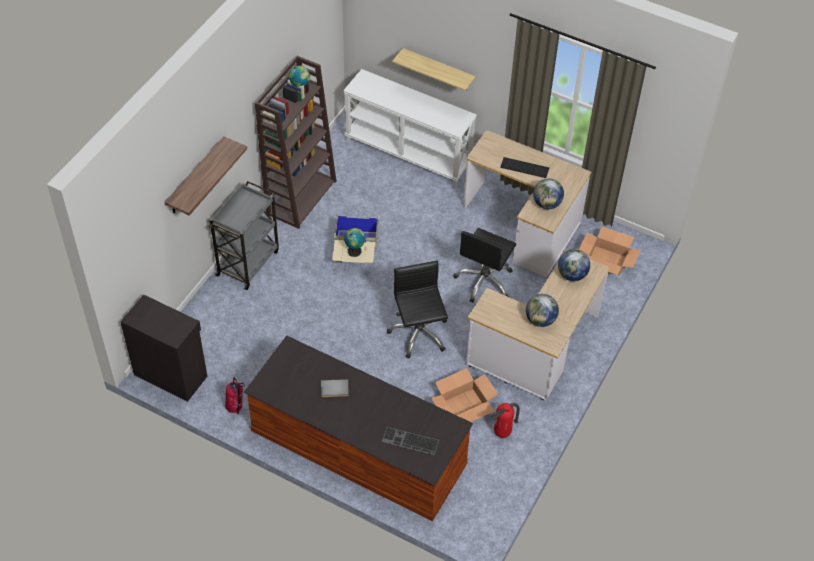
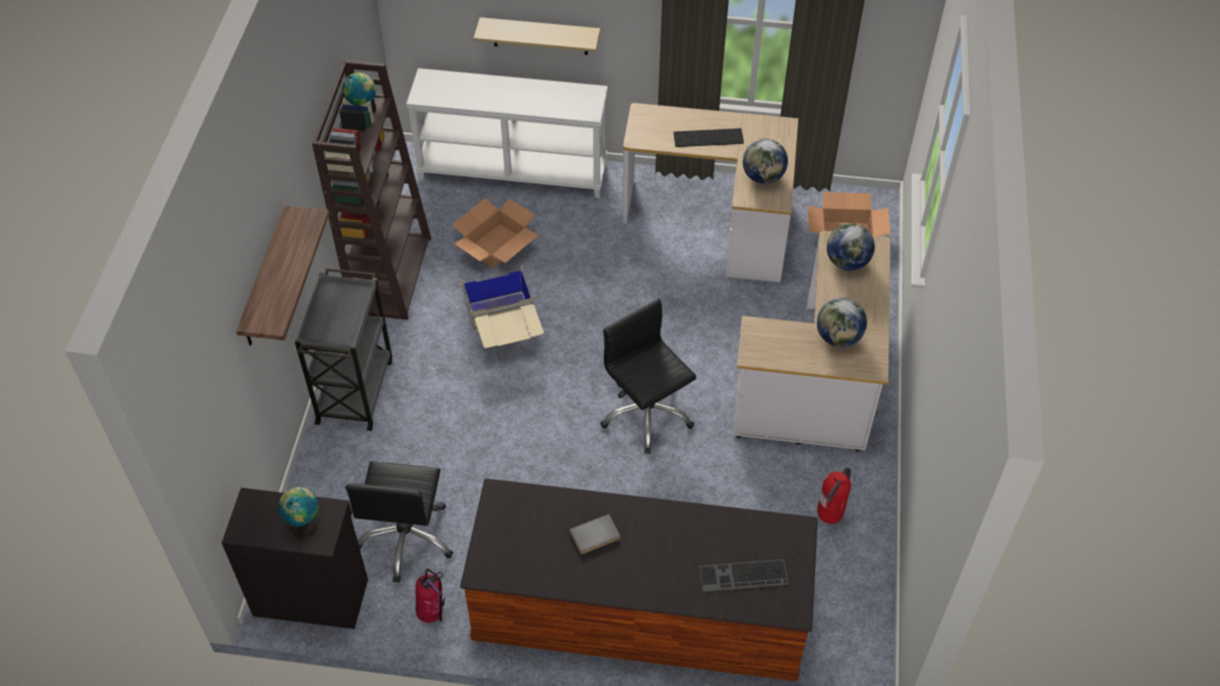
camera: 20 degrees left, 0 degrees up
globe [344,228,365,257] -> globe moved to [278,487,318,538]
cardboard box [431,368,498,422] -> cardboard box moved to [452,198,539,269]
black office chair [453,228,516,303] -> black office chair moved to [346,461,453,583]

